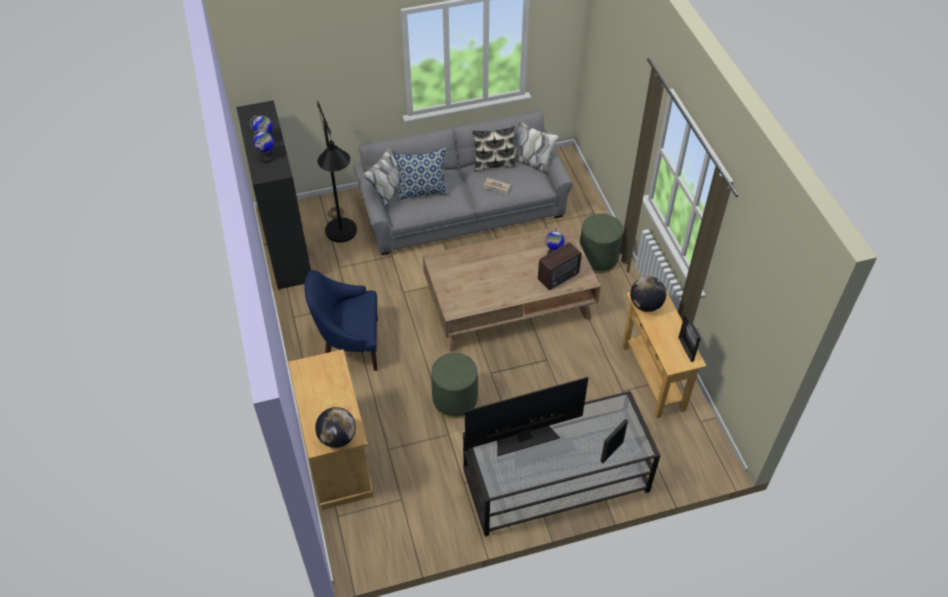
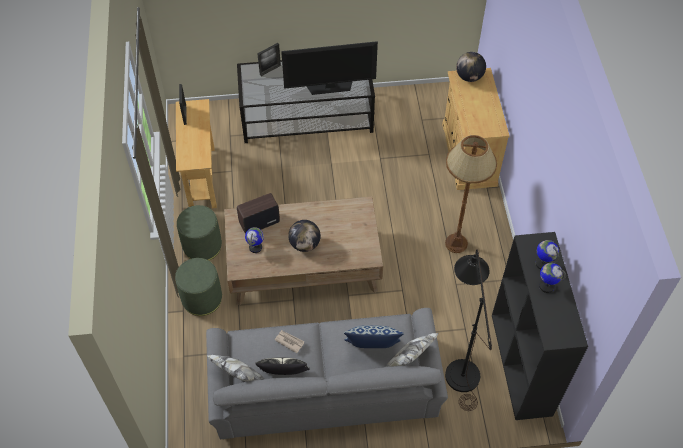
camera: 170 degrees left, 5 degrees up
blue armchair [305,270,378,371] -> brown floor lamp [445,135,497,253]
green ottoman [431,353,478,418] -> green ottoman moved to [177,205,222,260]
globe [630,276,666,312] -> globe moved to [288,220,321,252]

